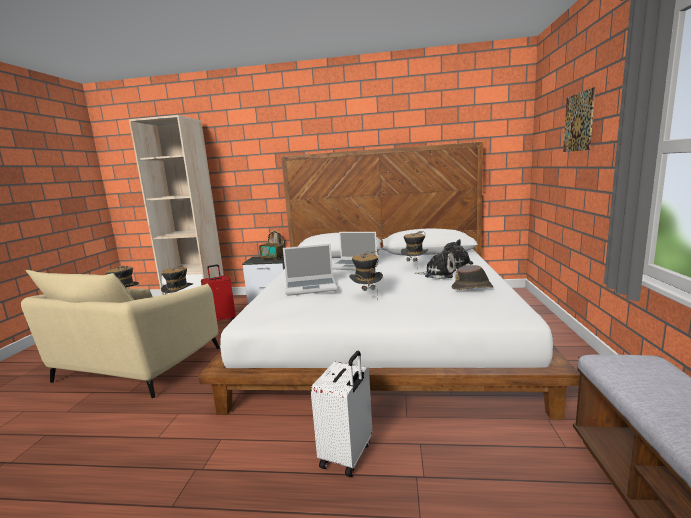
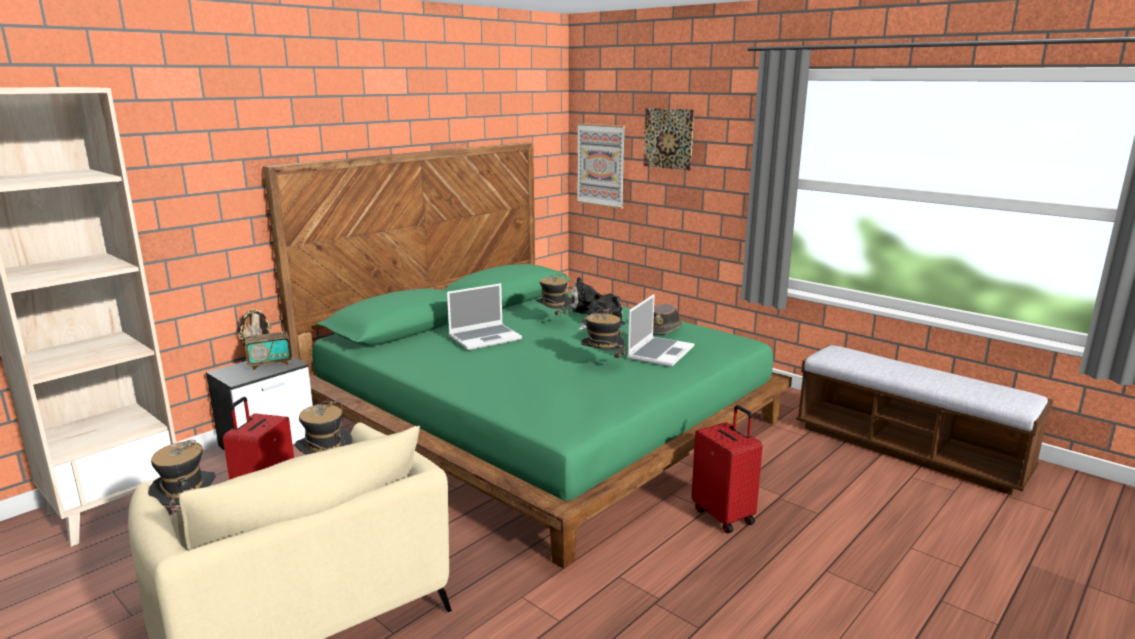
camera: 55 degrees left, 5 degrees up
white bed [198,141,580,420] -> green bed [263,142,792,569]
laptop [283,244,337,296] -> laptop moved to [627,294,694,367]
white suitcase [311,351,372,477] -> red suitcase [691,405,763,533]
none -> picture [577,123,625,209]

